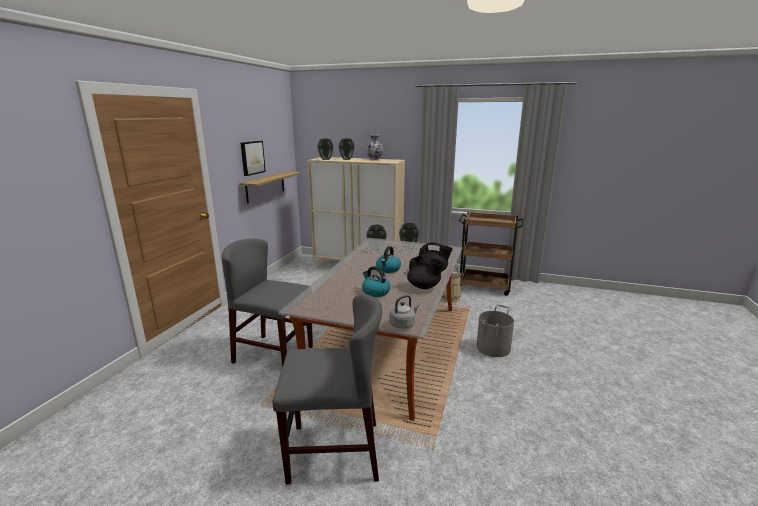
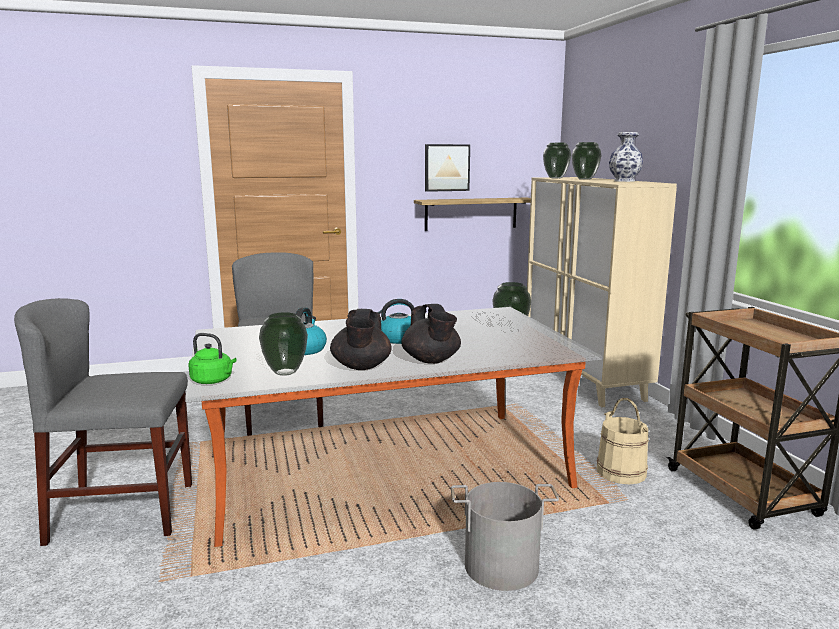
camera: 55 degrees right, 5 degrees down
grey chair [273,294,382,484] -> grey chair turned 120 degrees clockwise [14,298,192,546]
vase [366,225,387,252] -> vase moved to [259,312,308,376]
grey kettle [389,295,420,329] -> green kettle [188,333,236,384]

